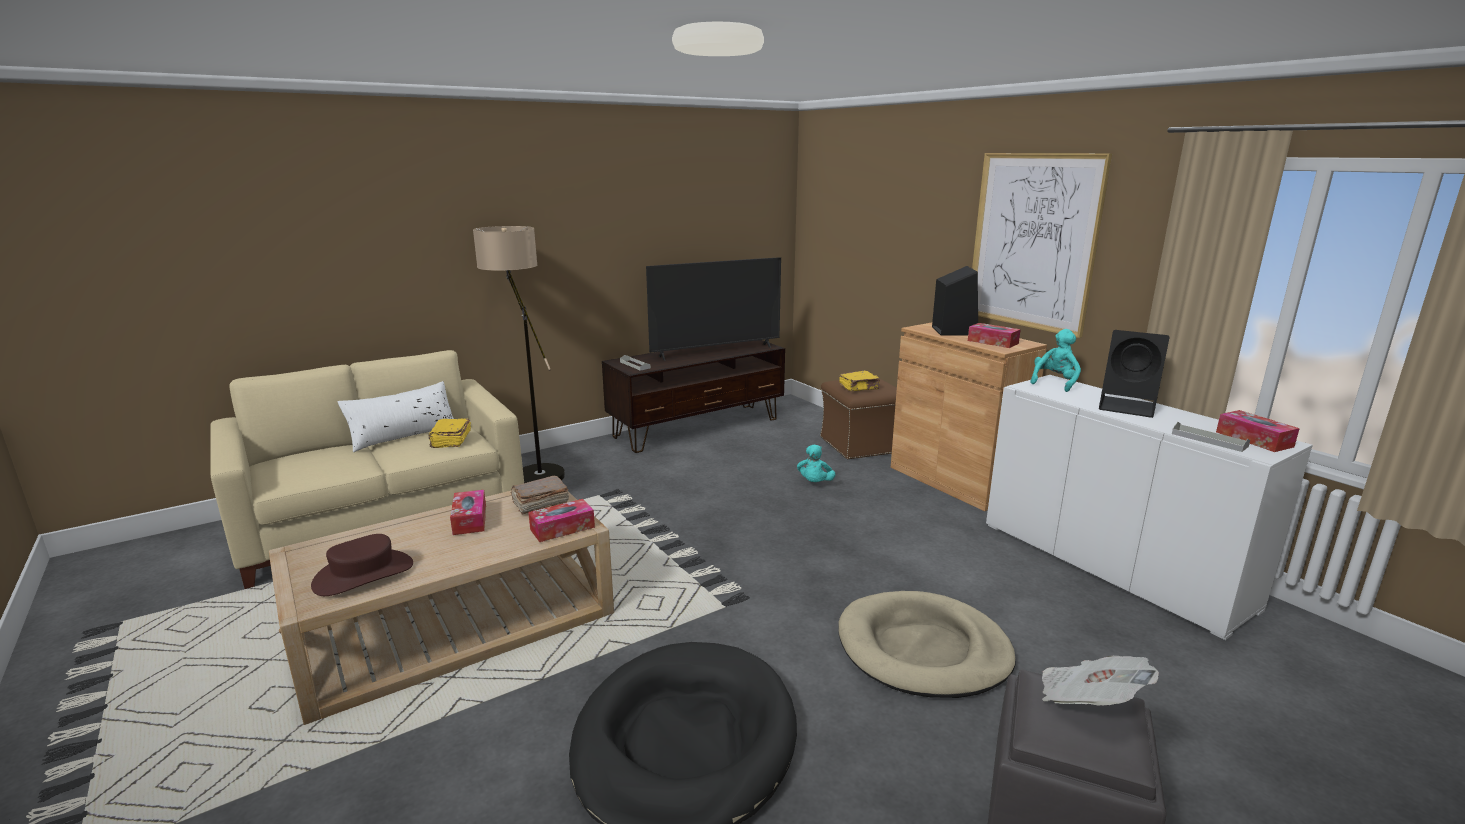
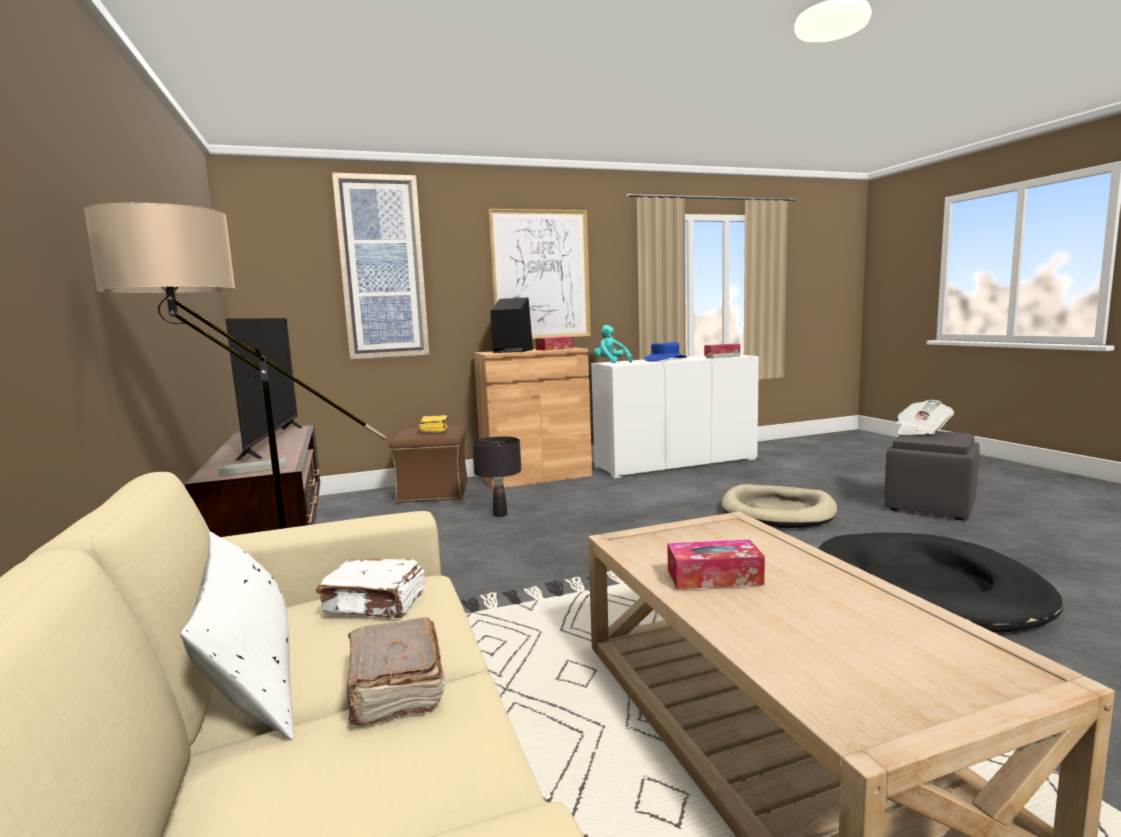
camera: 75 degrees left, 10 degrees down
brown hat [311,534,413,596] -> none
yellow book [429,419,471,448] -> white book [316,558,424,618]
brown book [511,476,569,515] -> brown book moved to [346,617,446,726]
tissue box [528,499,595,542] -> none
turquoise plush toy [797,444,836,482] -> black table lamp [472,437,521,517]
black speaker [1099,330,1170,418] -> blue hat [644,342,687,361]
none -> picture [332,173,430,360]

